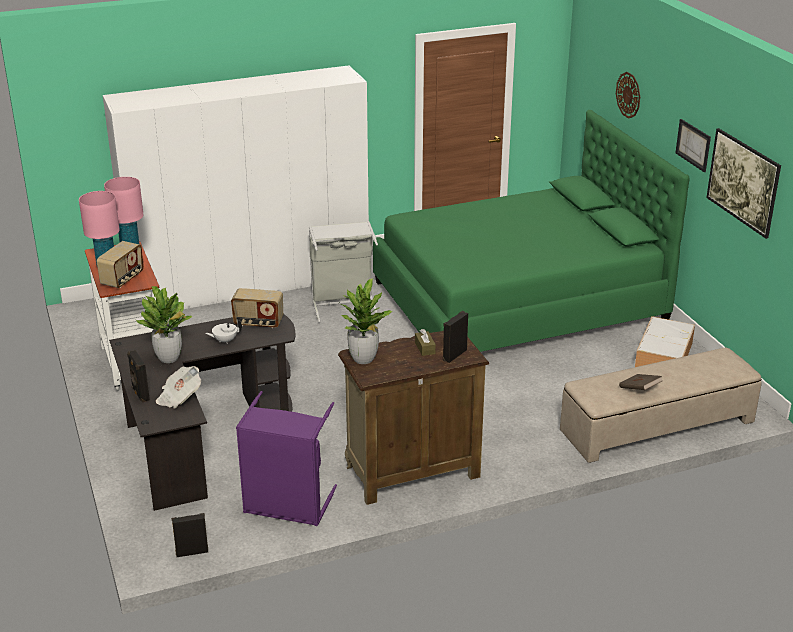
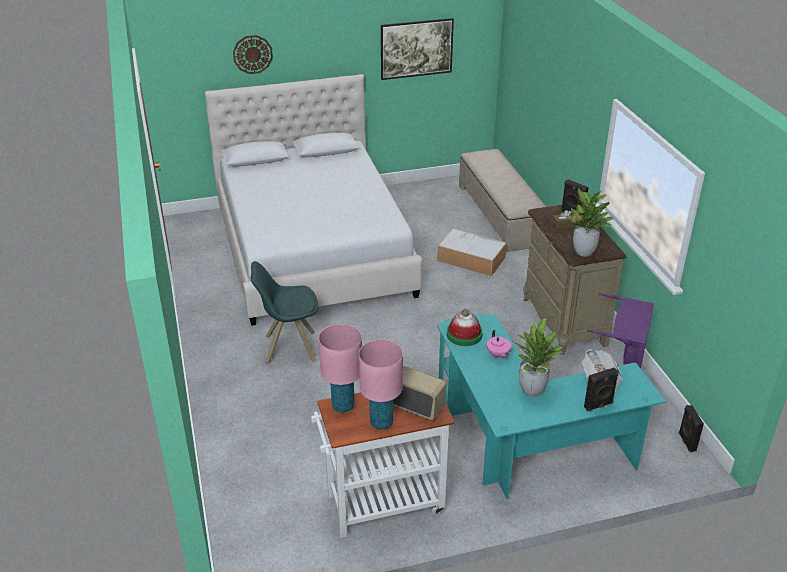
camera: 85 degrees left, 5 degrees up
white wardrobe [103,65,369,318] -> none
black desk [109,314,295,511] -> turquoise desk [437,314,666,499]
white teapot [205,319,242,343] -> pink teapot [487,330,512,359]
radio [231,288,283,328] -> hat [447,309,482,346]
grey laundry basket [309,221,378,323] -> turquoise chair [251,261,318,364]
green bed [373,110,690,352] -> white bed [205,74,422,326]
brown book [619,374,662,390] -> none
storage box [635,316,695,367] -> storage box moved to [437,229,507,276]
picture [675,119,711,172] -> none

